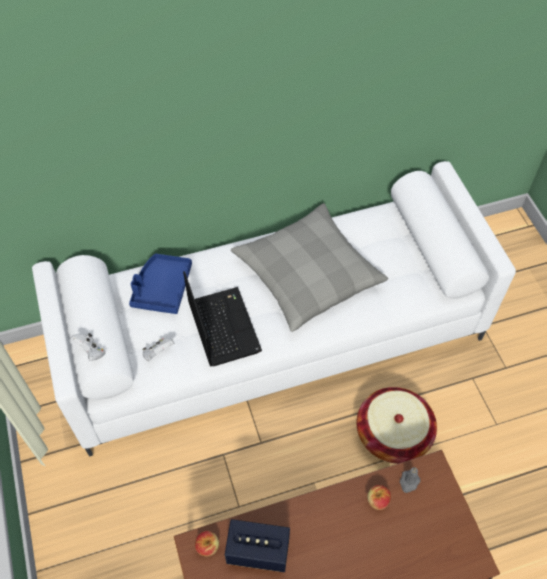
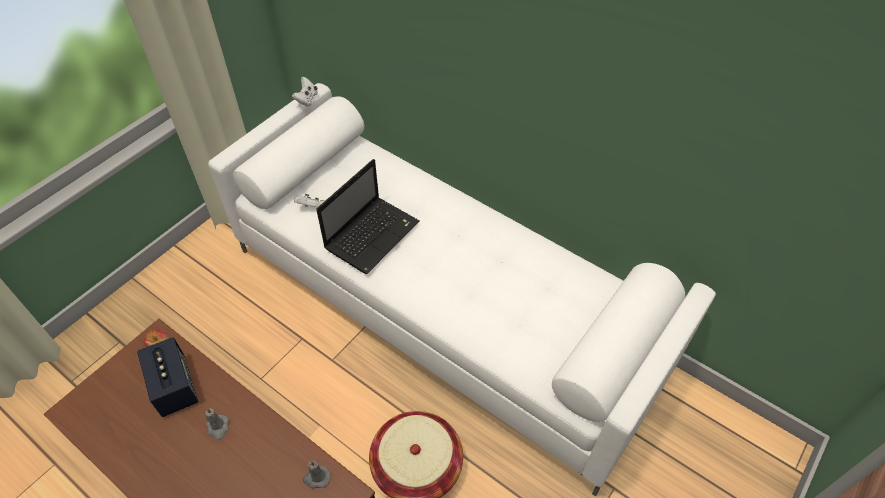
camera: 55 degrees right, 5 degrees down
white game controller [71,333,105,361] -> white game controller moved to [292,77,318,107]
blue tray [129,254,192,314] -> none
grey pillow [231,203,388,332] -> none
apple [367,485,391,510] -> none
none -> grey candle [205,408,229,440]

